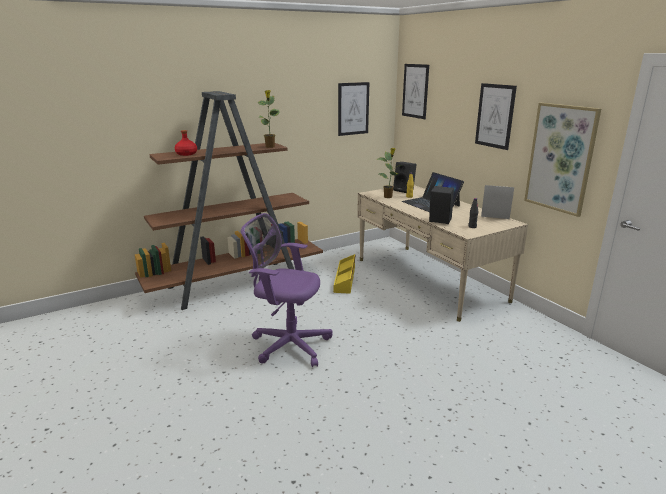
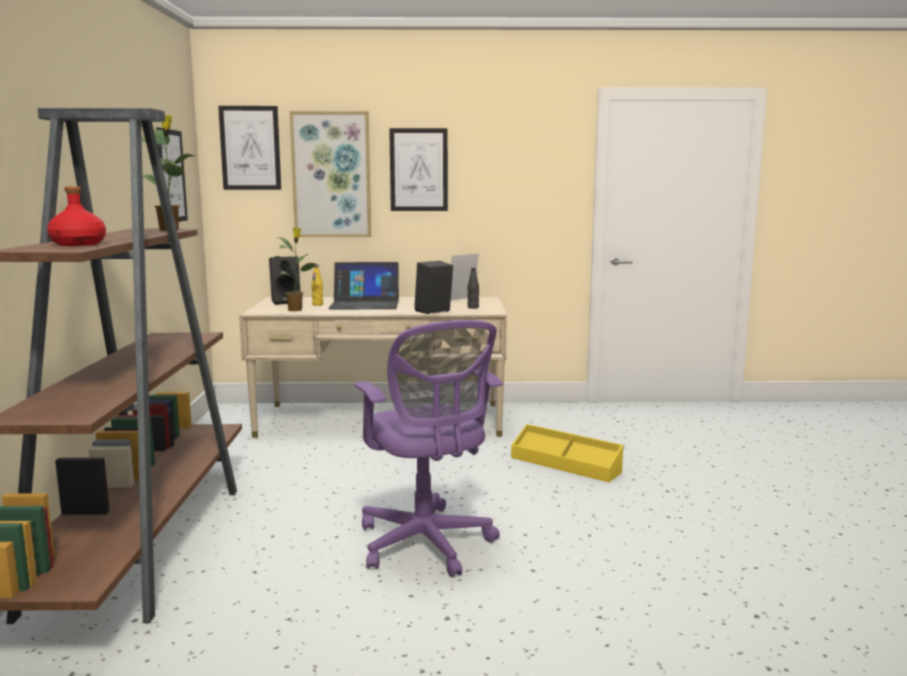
camera: 60 degrees left, 10 degrees down
purple office chair [241,213,333,367] -> purple office chair turned 75 degrees counterclockwise [354,320,503,577]
yellow storage box [334,254,355,294] -> yellow storage box moved to [511,424,624,482]
picture [524,103,601,217] -> picture moved to [290,111,371,237]

